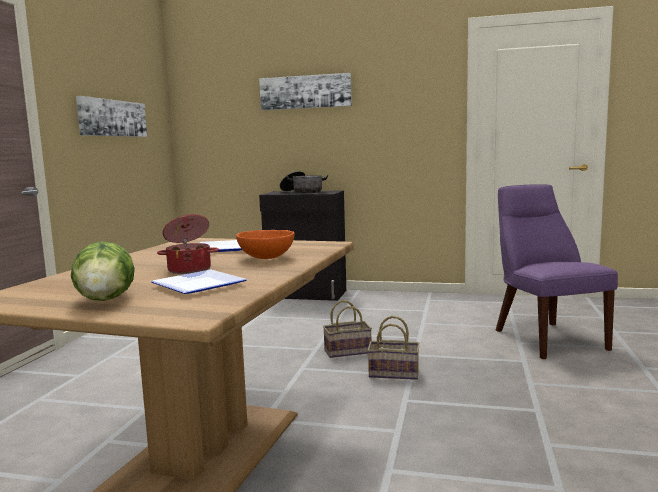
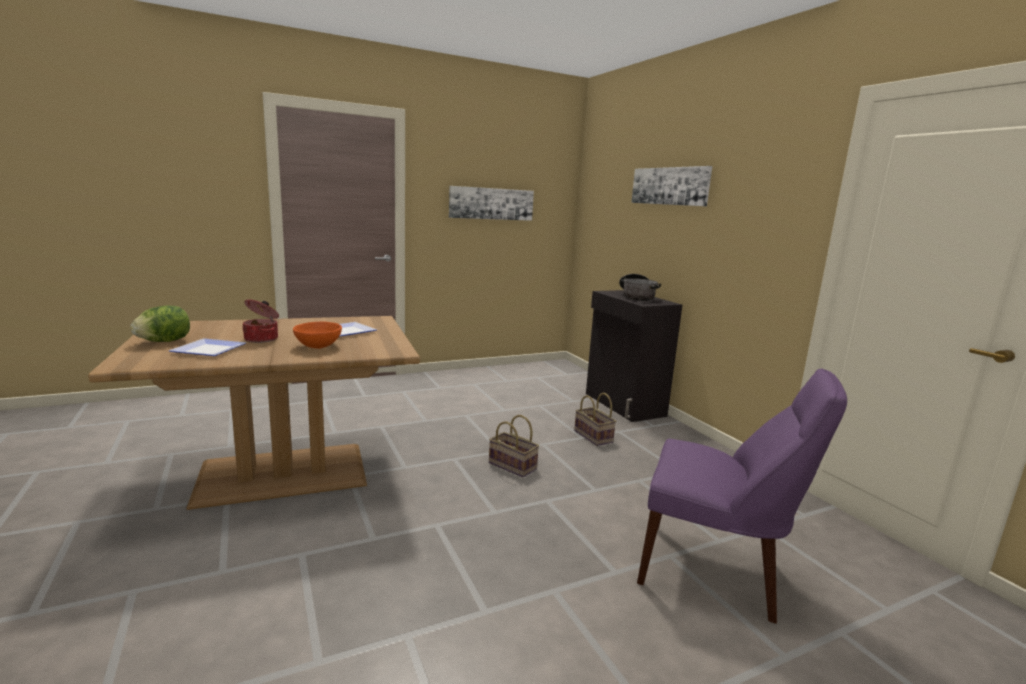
camera: 50 degrees right, 5 degrees up
basket [367,316,419,380] -> basket moved to [574,393,616,446]
purple chair [496,184,618,359] -> purple chair turned 75 degrees clockwise [637,369,847,624]

